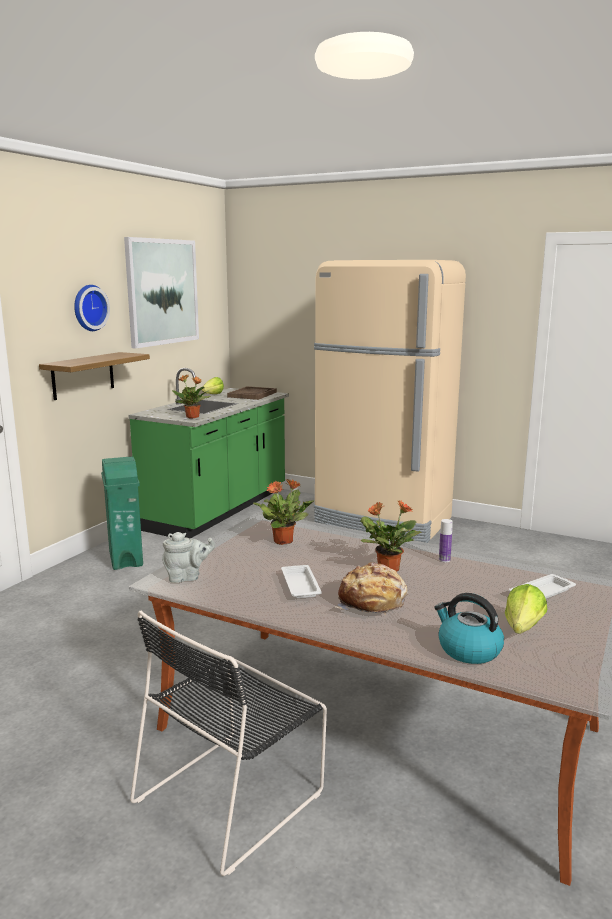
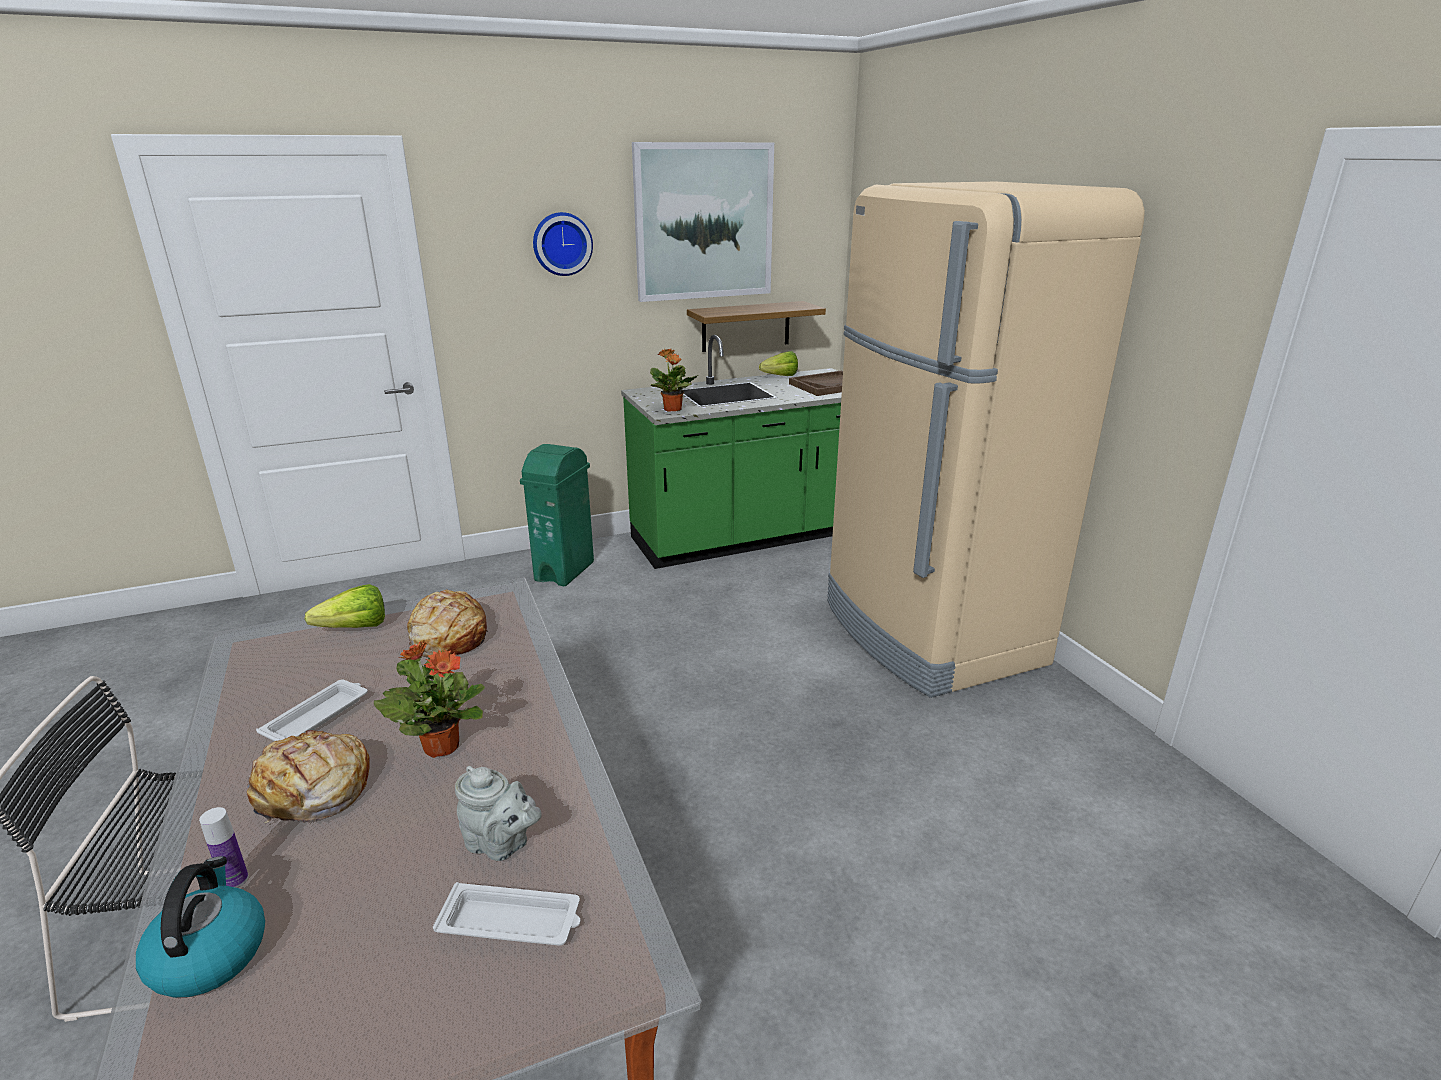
camera: 40 degrees right, 10 degrees up
shelf [39,352,150,400] -> shelf moved to [687,301,826,352]
grey teapot [162,532,215,583] -> grey teapot moved to [455,766,542,861]
potted plant [253,479,315,545] -> bread [407,589,488,657]
bottle [439,519,453,562] -> bottle moved to [199,807,249,888]
lettuce [505,584,547,634] -> lettuce moved to [305,584,385,628]

